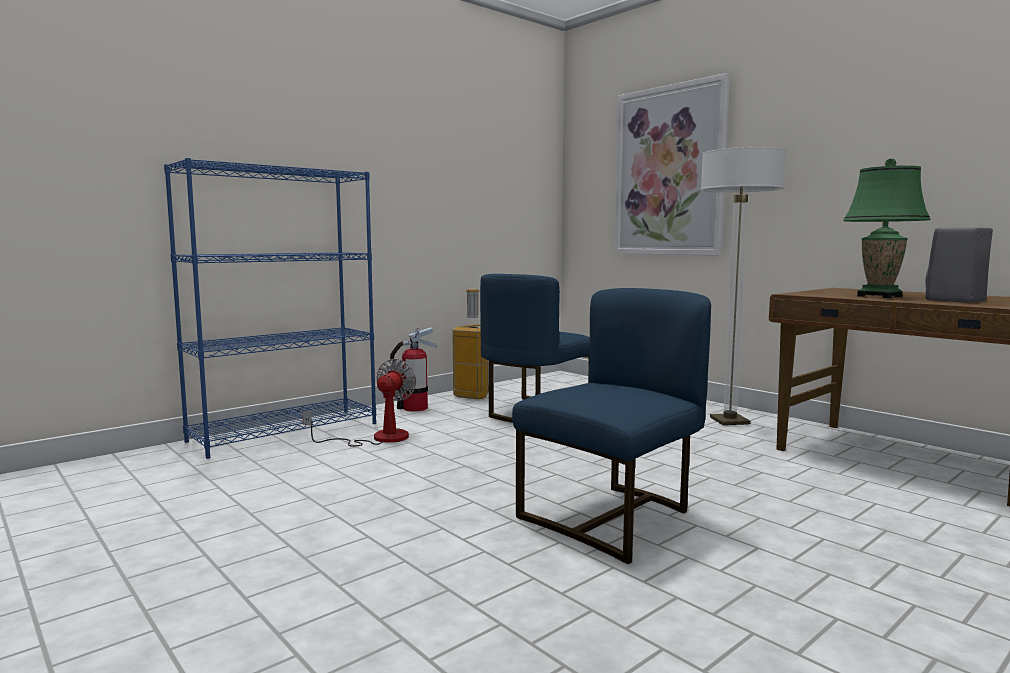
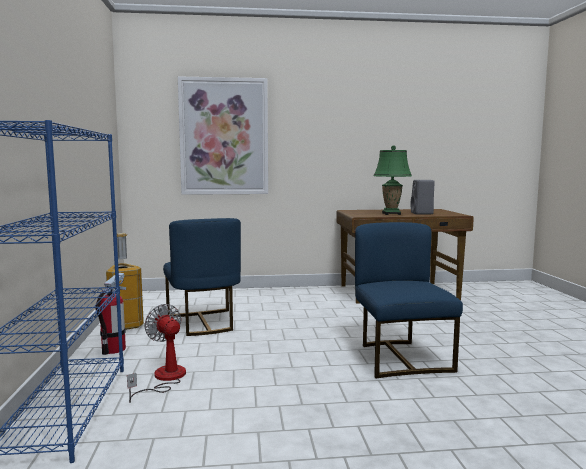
camera: 55 degrees left, 0 degrees up
floor lamp [701,147,786,425] -> none

